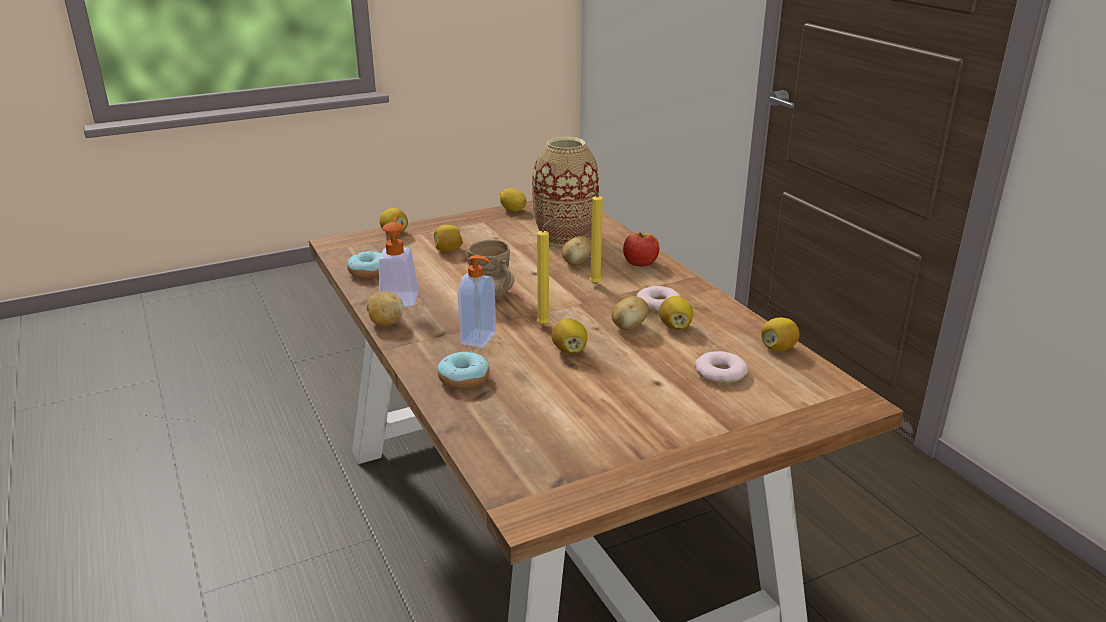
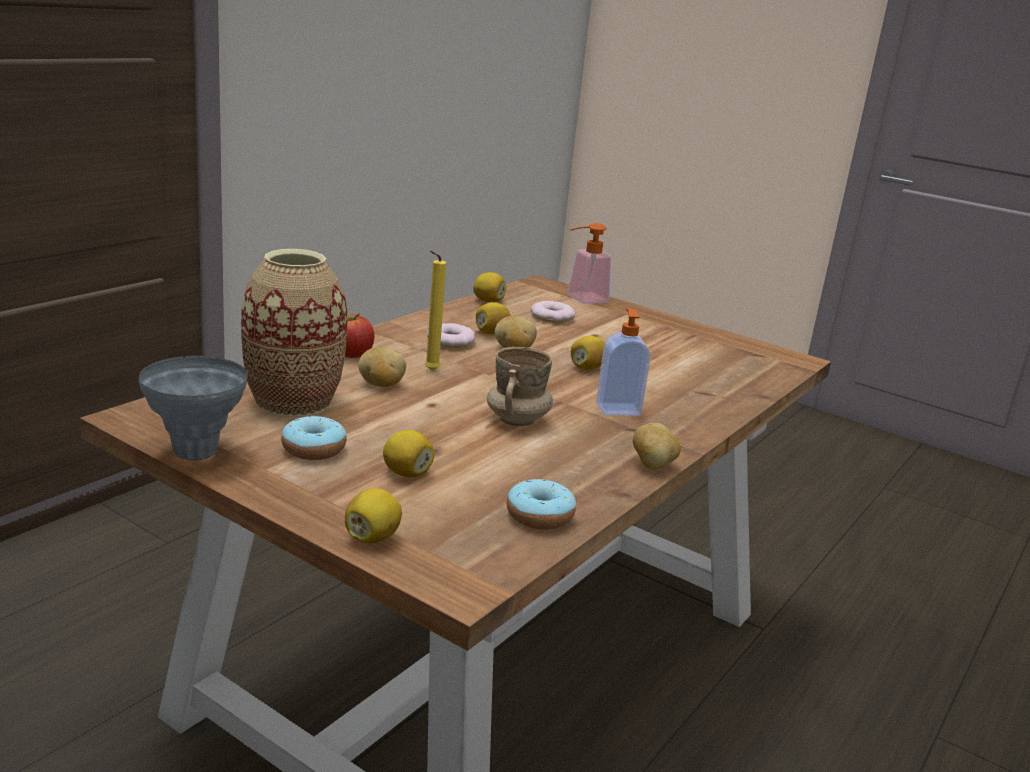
camera: 120 degrees left, 5 degrees down
soap dispenser [379,215,418,307] -> soap dispenser moved to [568,223,611,304]
donut [438,351,490,390] -> donut moved to [281,416,346,460]
lemon [500,188,526,212] -> grey vase [139,356,248,461]
yellow candle [536,219,552,326] -> none

